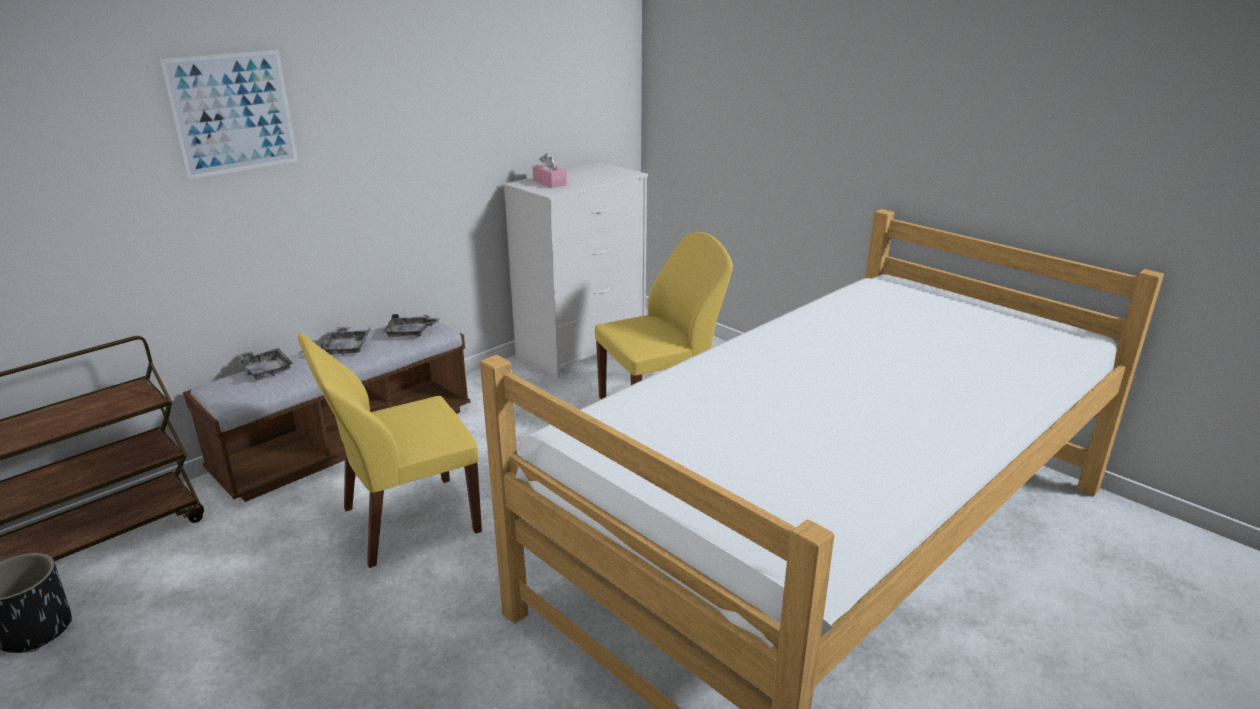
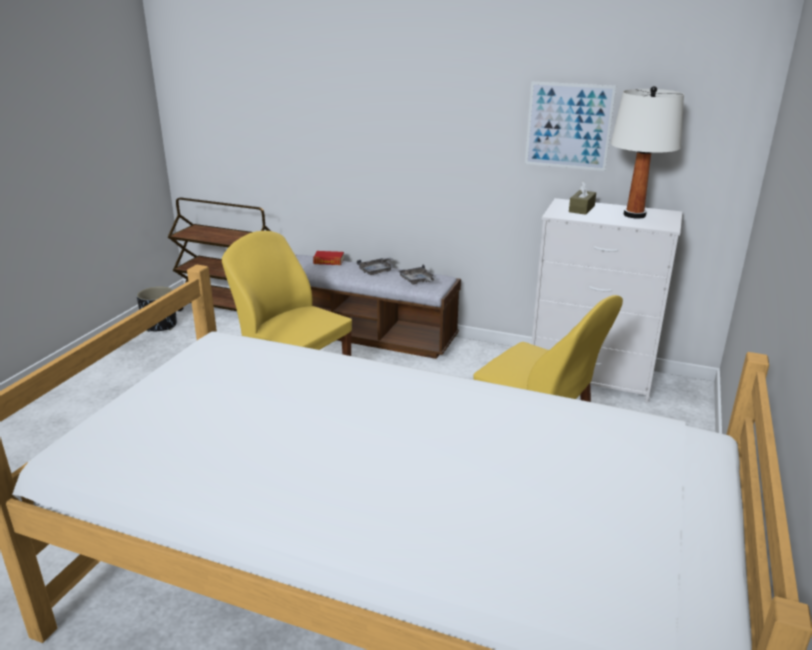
camera: 65 degrees right, 0 degrees up
picture [159,50,298,179] -> picture moved to [525,81,616,171]
grey tray [238,348,293,380] -> book [313,251,344,265]
pink tissue box [532,153,567,188] -> brown tissue box [569,181,596,215]
none -> white table lamp [611,86,684,219]

